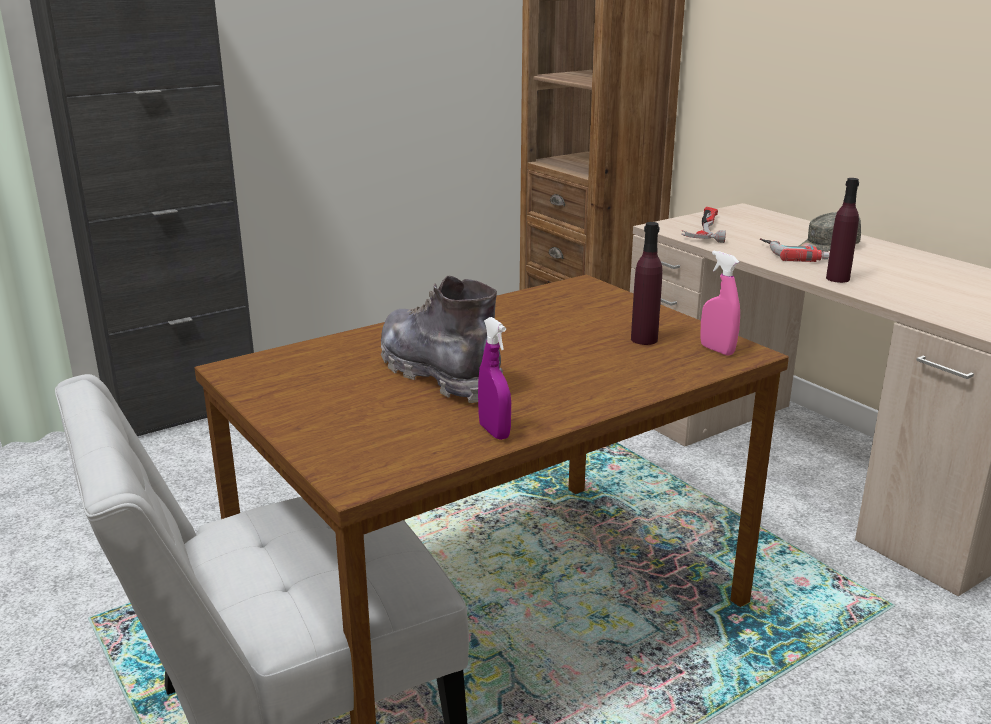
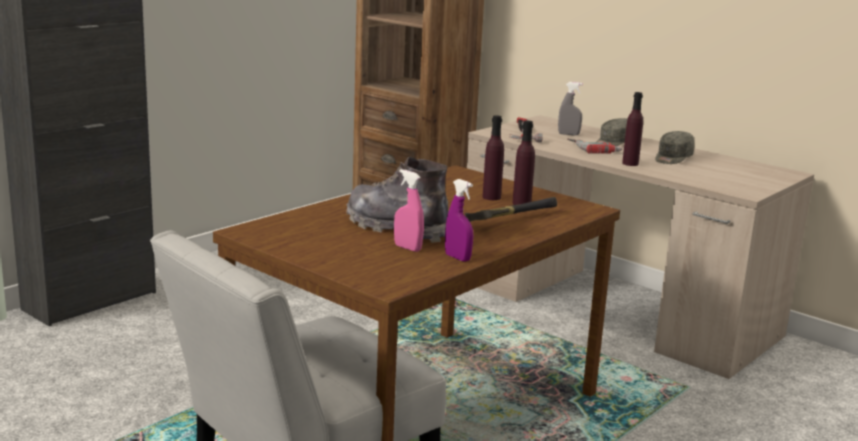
camera: 15 degrees left, 5 degrees down
pink spray bottle [700,251,740,356] -> pink spray bottle moved to [394,169,424,252]
none -> hammer [465,197,557,222]
none -> purple bottle [483,115,504,200]
none -> grey spray bottle [558,82,583,135]
none -> grey cap [655,131,694,164]

